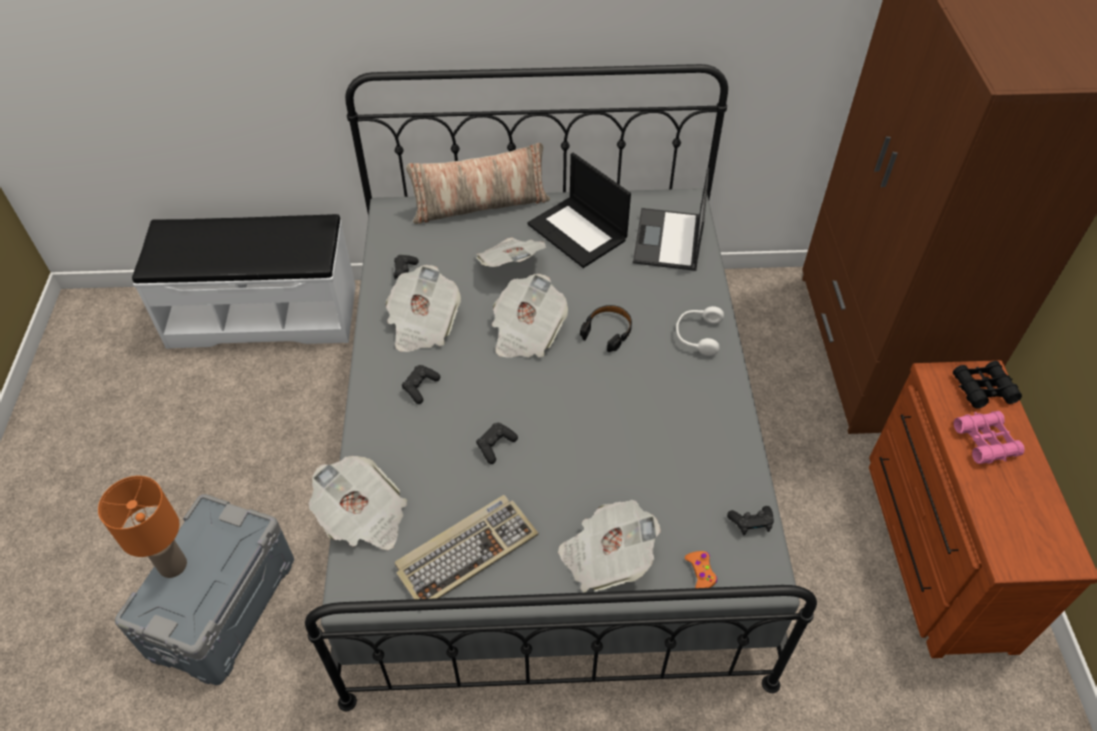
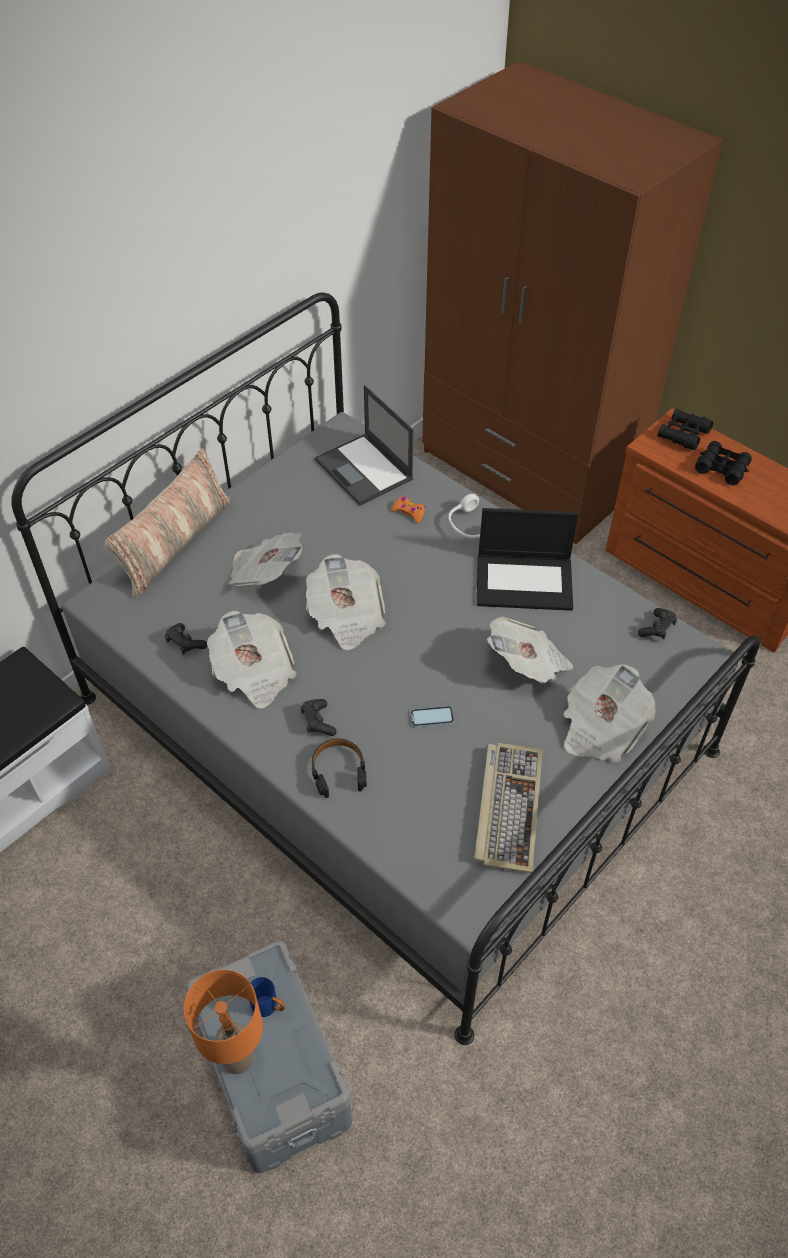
camera: 45 degrees left, 0 degrees up
newspaper [308,456,407,550] -> newspaper moved to [487,617,573,683]
black game controller [476,423,518,464] -> phone [410,706,454,728]
laptop [528,153,631,268] -> laptop moved to [477,508,578,611]
black headphones [580,305,632,352] -> black headphones moved to [312,738,367,798]
orange game controller [685,551,717,588] -> orange game controller moved to [391,496,425,523]
pink binoculars [954,411,1025,464] -> black binoculars [695,441,752,485]
none -> blue mug [249,977,285,1017]

